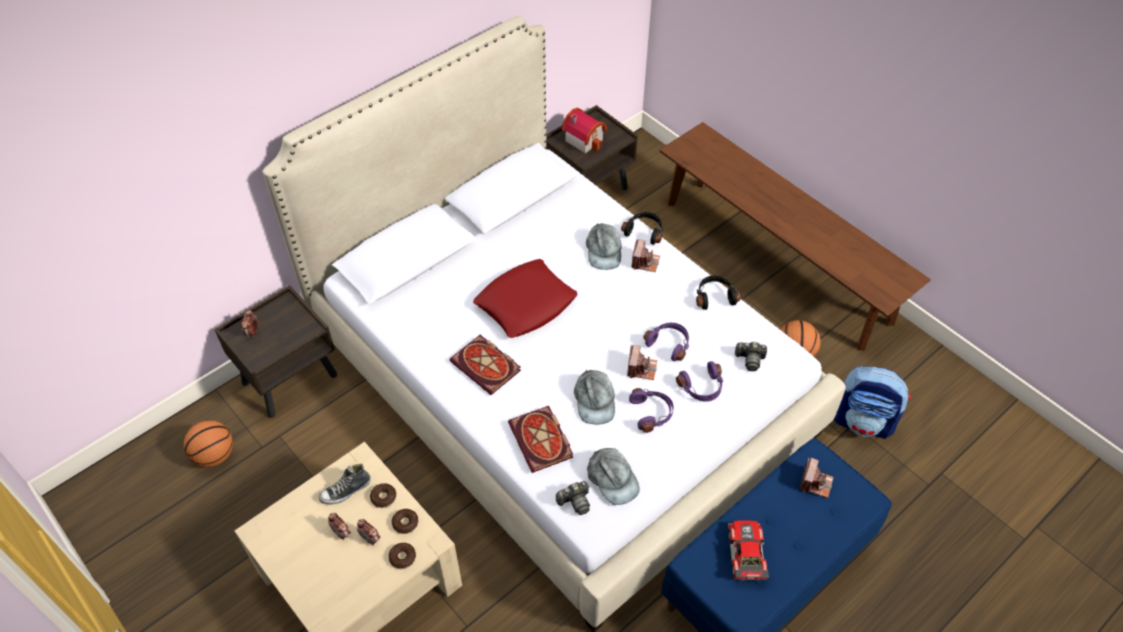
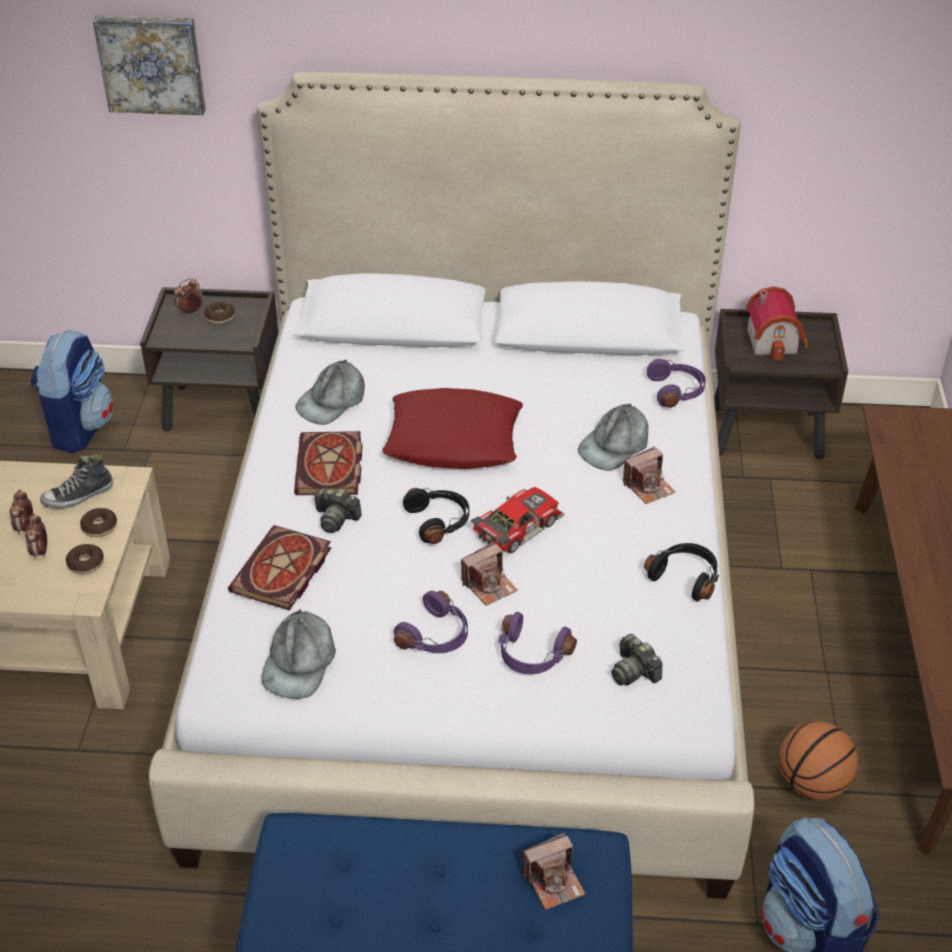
camera: 45 degrees right, 10 degrees down
basketball [184,420,233,467] -> backpack [31,330,114,453]
shoe [319,464,371,504] -> shoe turned 45 degrees counterclockwise [40,454,113,509]
donut [389,543,416,569] -> donut moved to [204,302,235,324]
camera [556,481,590,515] -> camera moved to [314,489,362,533]
grey cap [574,370,615,425] -> grey cap moved to [295,360,365,425]
black headphones [621,212,663,245] -> black headphones moved to [403,488,469,544]
purple headphones [643,323,689,361] -> purple headphones moved to [647,359,706,408]
toy car [728,520,769,581] -> toy car moved to [471,487,565,553]
none -> picture [93,15,206,115]

